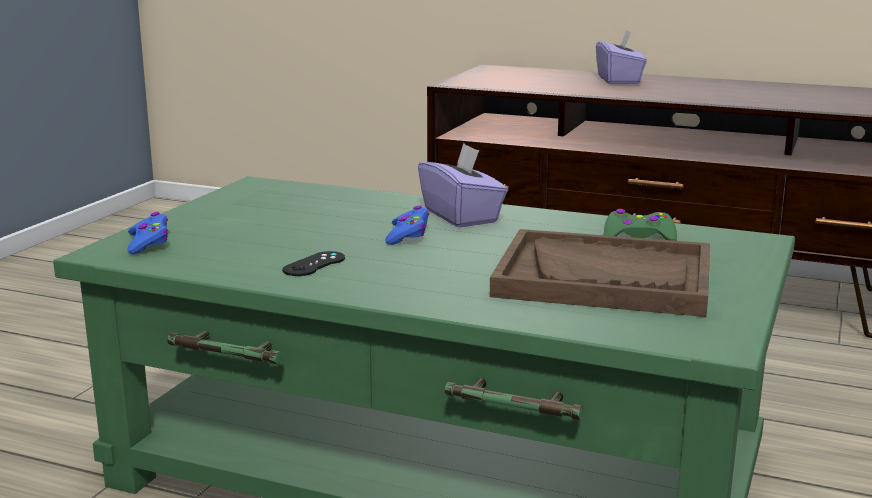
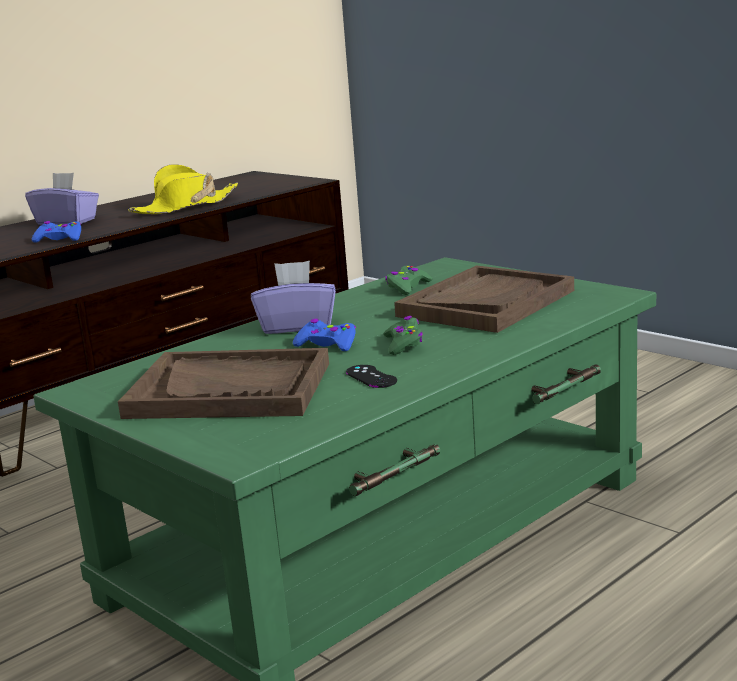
camera: 65 degrees left, 0 degrees up
blue game controller [127,212,168,254] -> blue game controller moved to [32,221,81,243]
none -> brown tray [118,348,329,419]
none -> yellow hat [128,165,238,214]
none -> green game controller [383,316,423,355]

